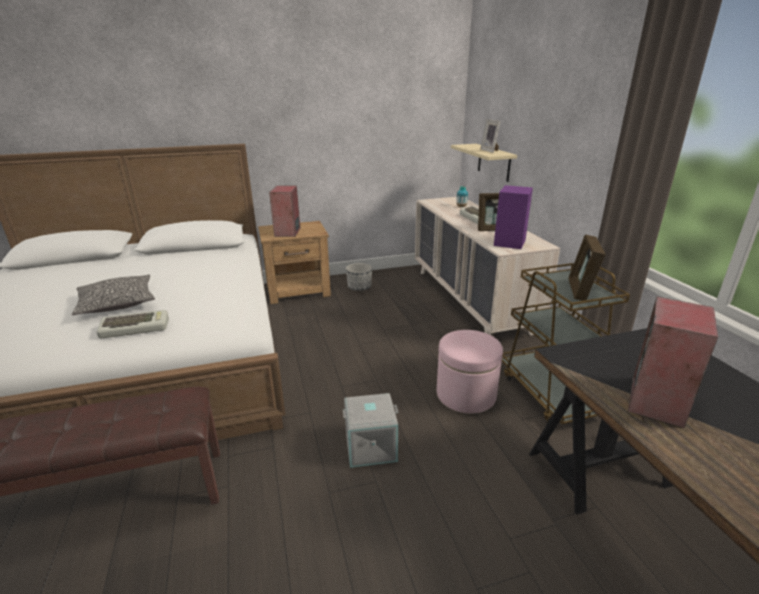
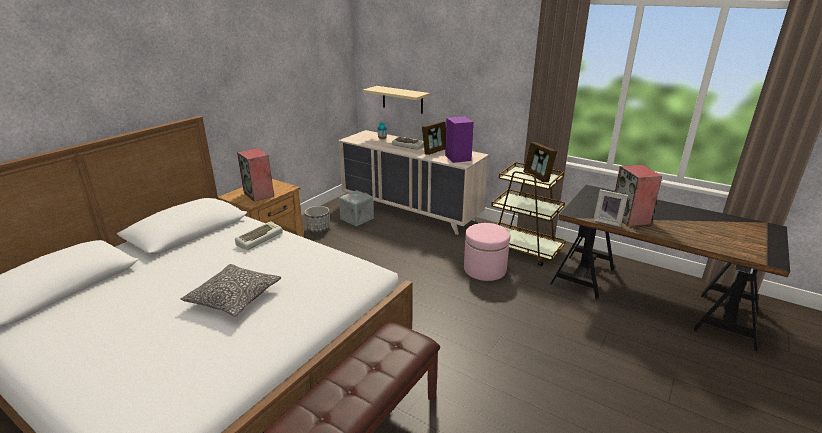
camera: 40 degrees left, 0 degrees up
keyboard [97,310,169,338] -> keyboard moved to [235,221,283,250]
grey storage box [343,393,399,468] -> grey storage box moved to [339,190,374,226]
picture frame [480,119,501,153] -> picture frame moved to [593,189,628,227]

